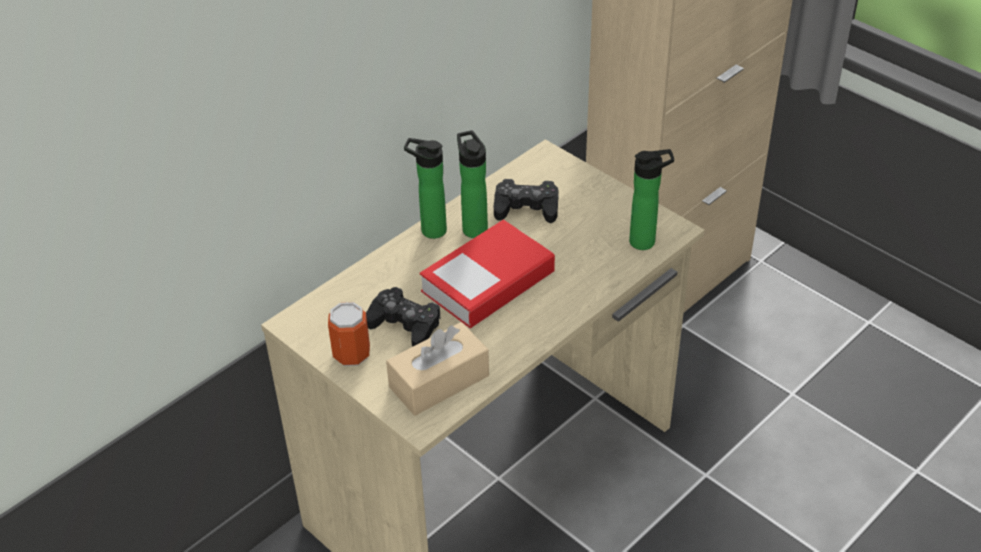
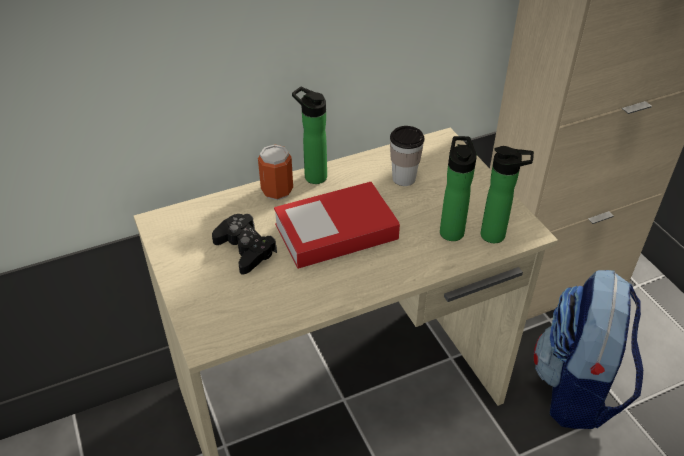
camera: 20 degrees right, 0 degrees up
can [328,302,370,366] -> can moved to [258,144,293,200]
beige tissue box [386,322,489,416] -> none
bottle [457,130,488,238] -> bottle moved to [440,136,477,241]
black game controller [494,179,559,223] -> cup [390,126,425,186]
none -> backpack [534,270,643,429]

